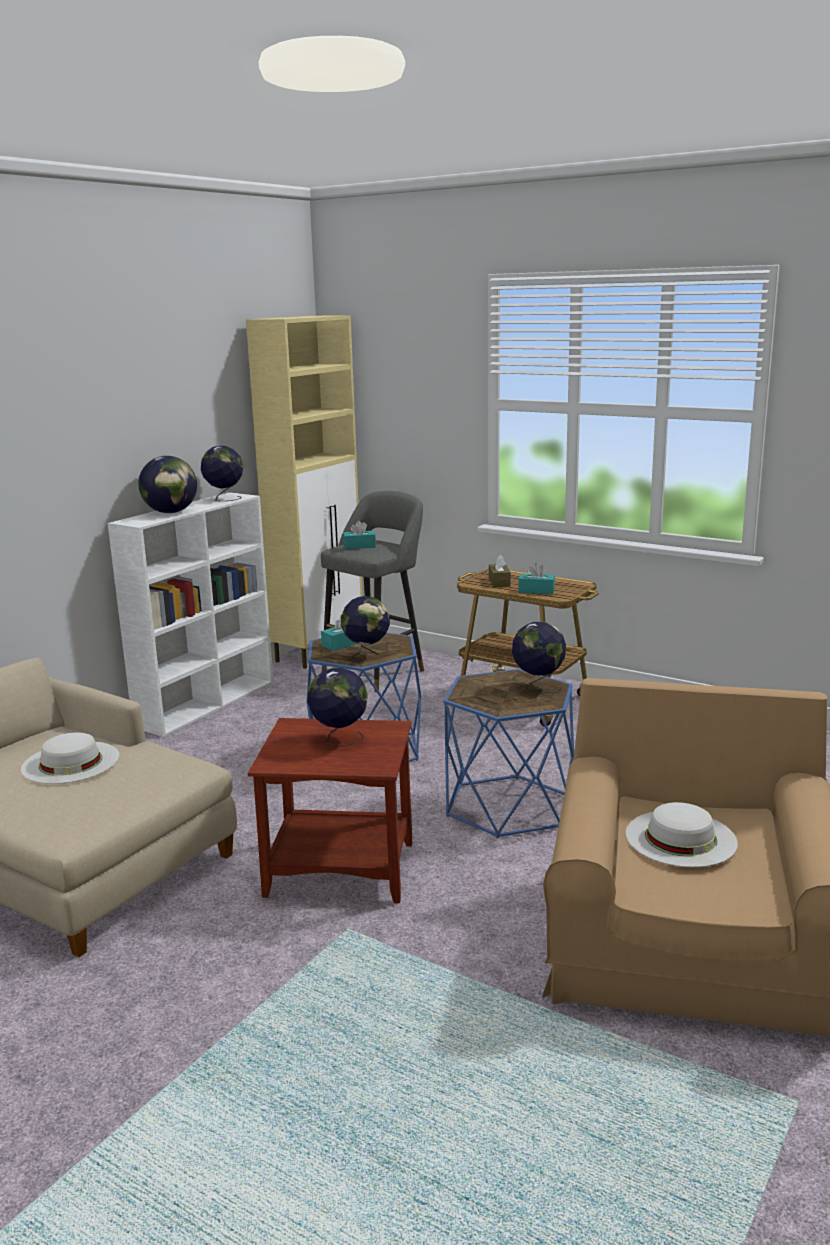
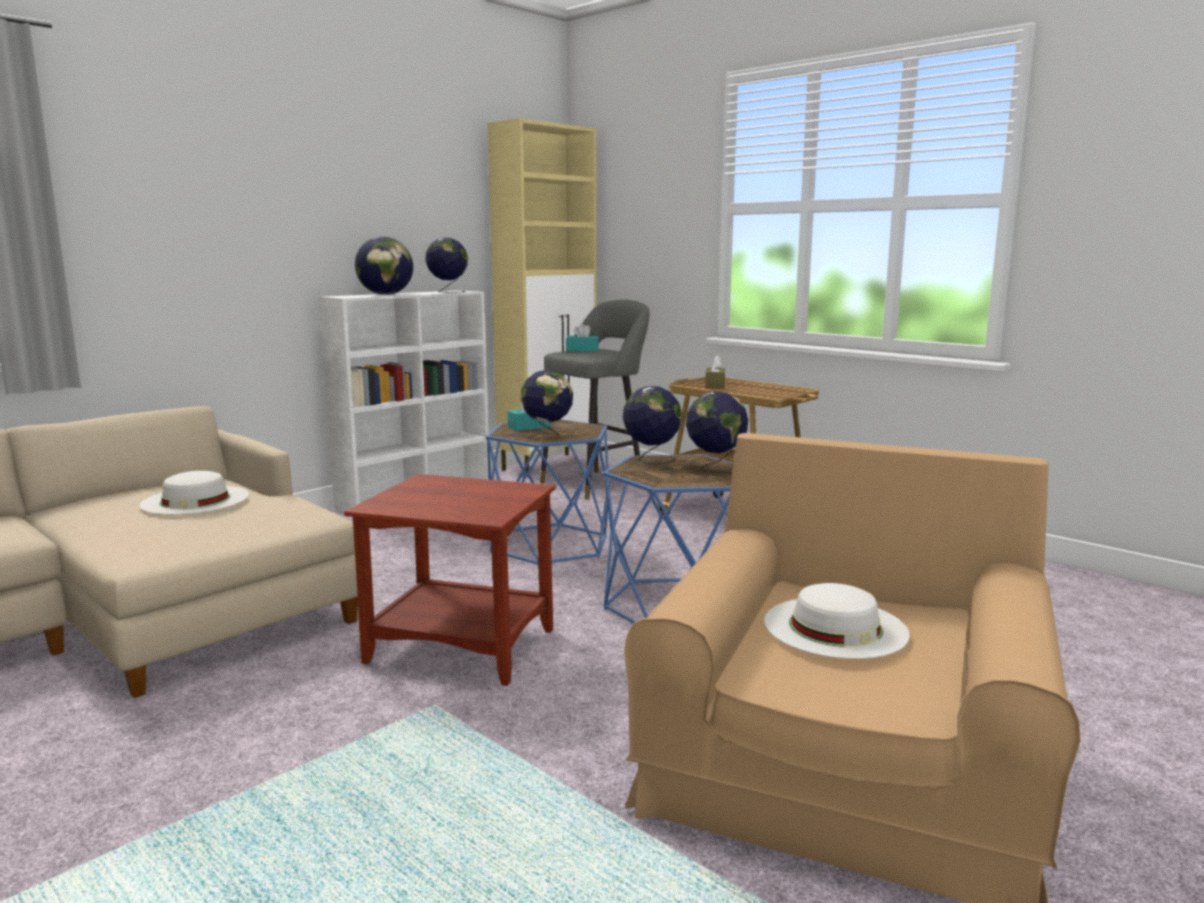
camera: 10 degrees right, 5 degrees down
globe [307,667,368,746] -> globe moved to [622,386,682,464]
turquoise tissue box [518,563,555,594] -> none

